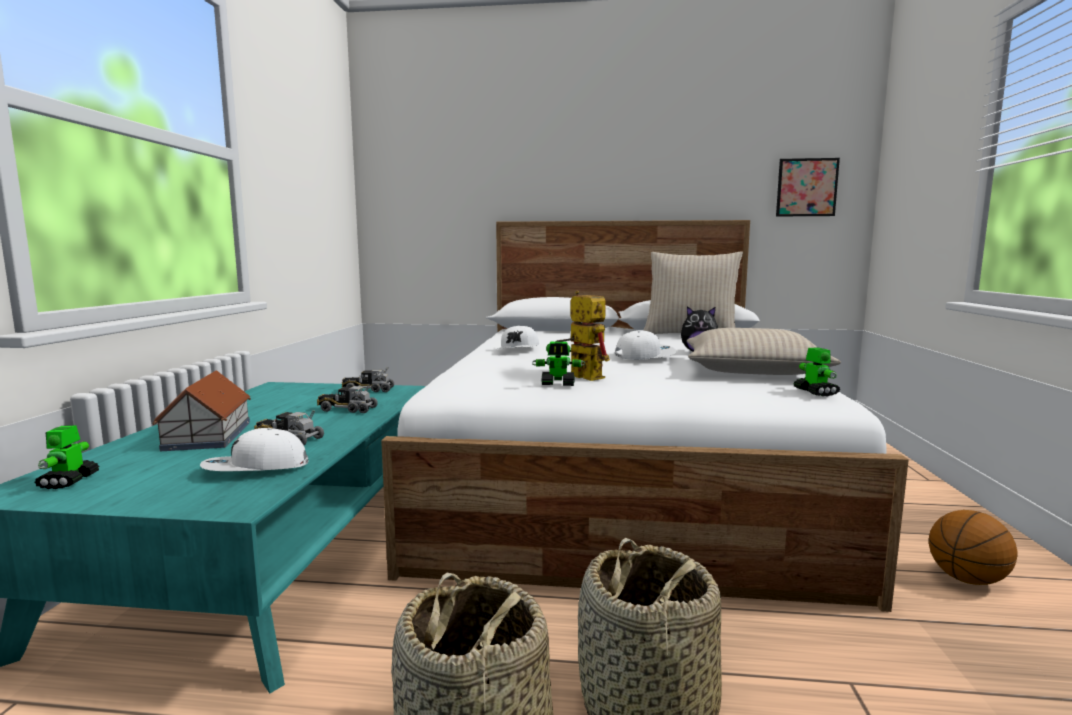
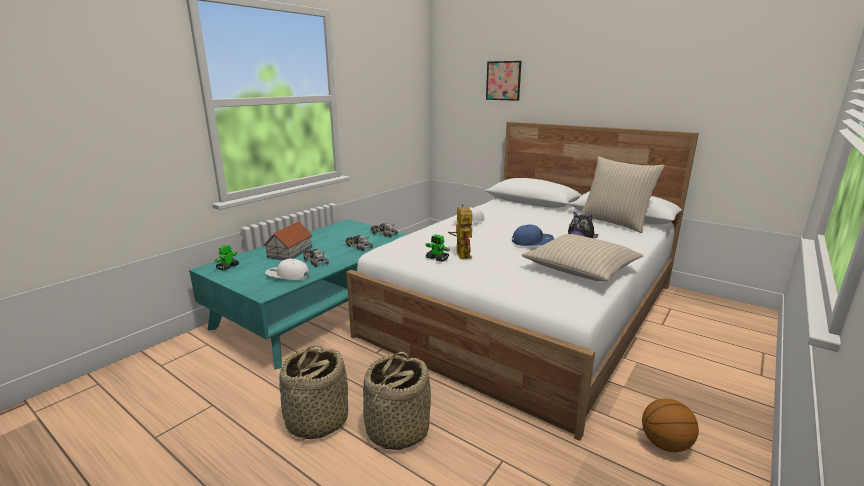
camera: 30 degrees right, 10 degrees up
white cap [614,330,677,360] -> blue cap [512,225,554,246]
picture [776,158,840,216] -> picture moved to [486,61,522,101]
toy robot [794,347,840,396] -> none

